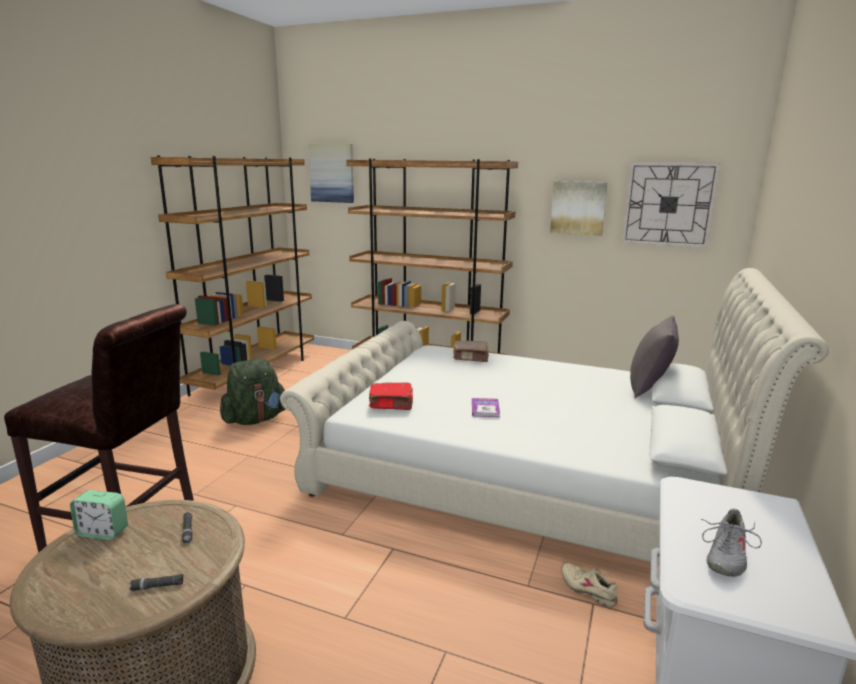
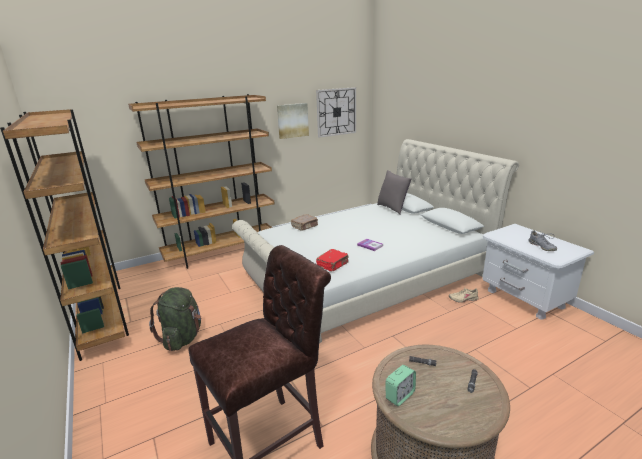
camera: 50 degrees left, 5 degrees up
picture [308,144,354,203] -> none

